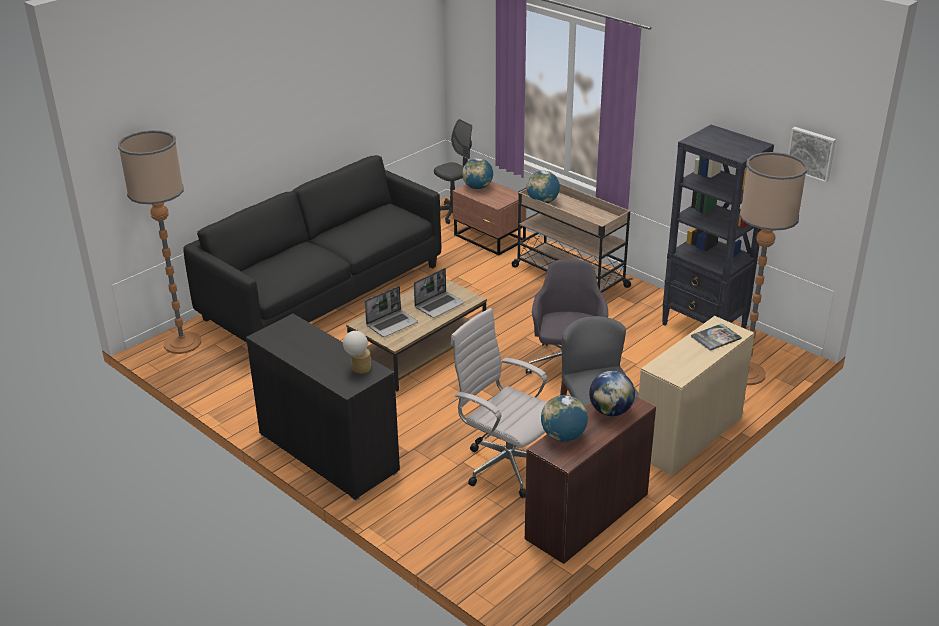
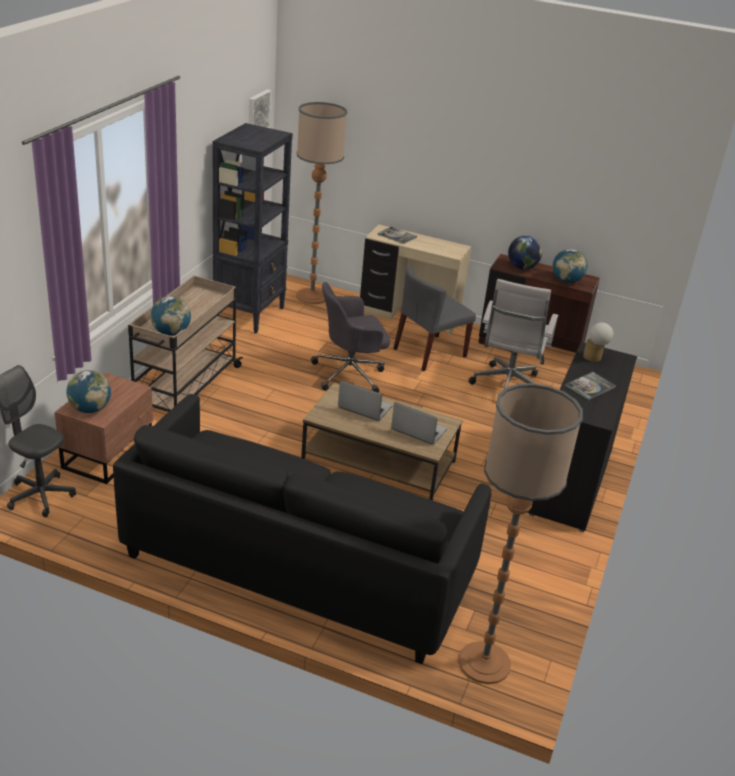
camera: 115 degrees left, 0 degrees up
none -> book [565,372,616,400]

